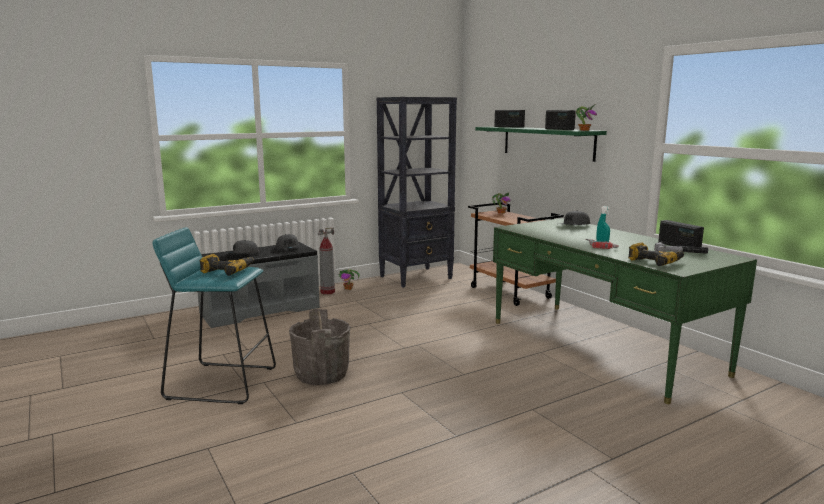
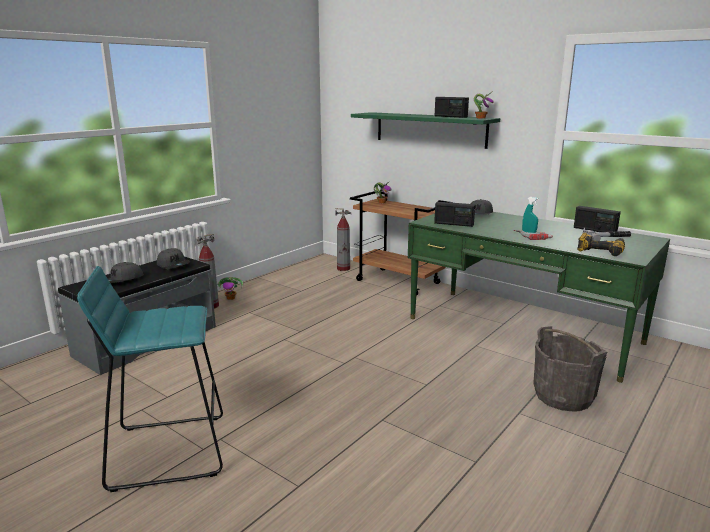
camera: 20 degrees left, 5 degrees up
power drill [199,254,254,276] -> none
grey bucket [289,309,350,385] -> grey bucket moved to [534,326,608,412]
black bookcase [377,97,457,288] -> none
radio [494,110,525,128] -> radio moved to [434,202,475,227]
none -> fire extinguisher [335,208,351,271]

